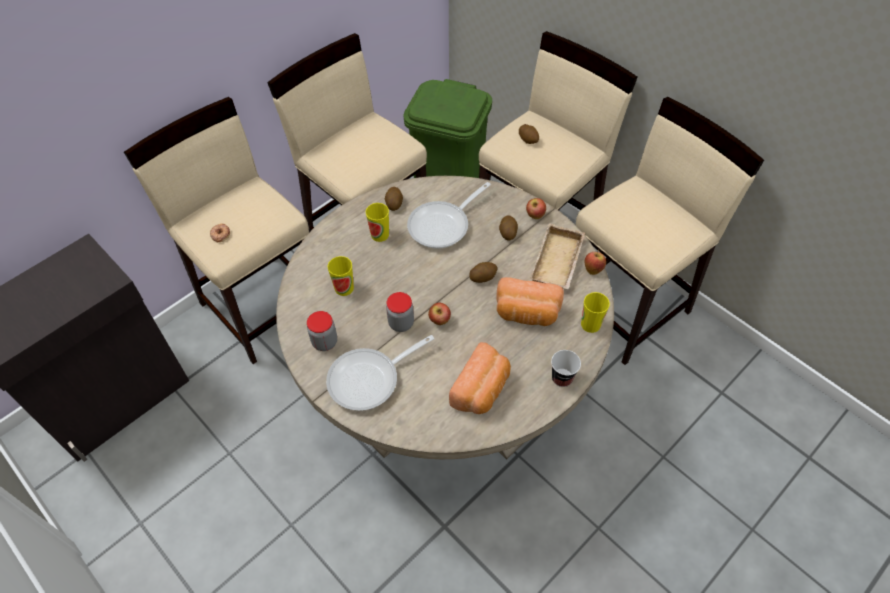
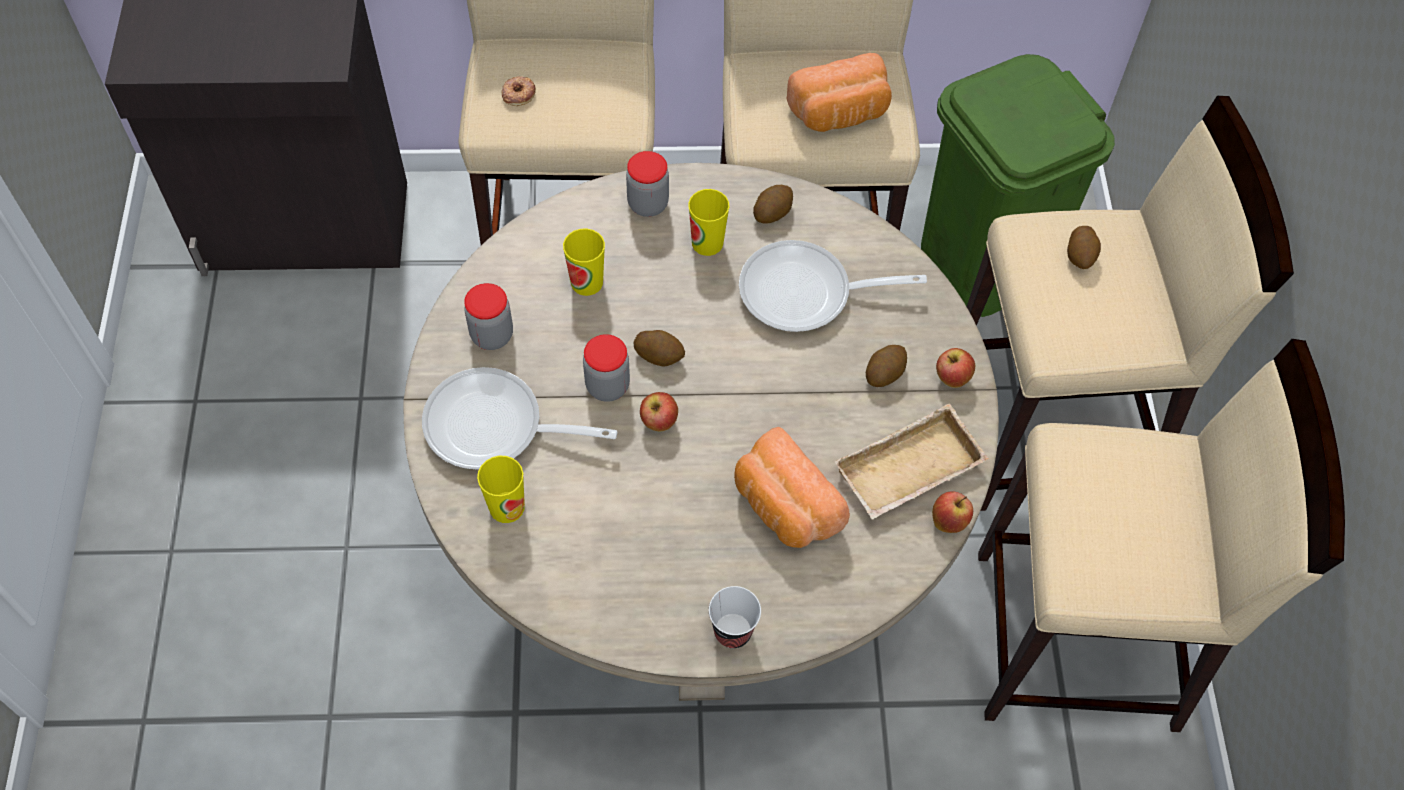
camera: 40 degrees right, 5 degrees up
bread [449,342,511,414] -> bread moved to [787,53,892,132]
potato [469,262,498,283] -> potato moved to [634,330,685,366]
cup [581,292,610,333] -> cup moved to [477,456,525,523]
none -> jar [626,151,669,217]

